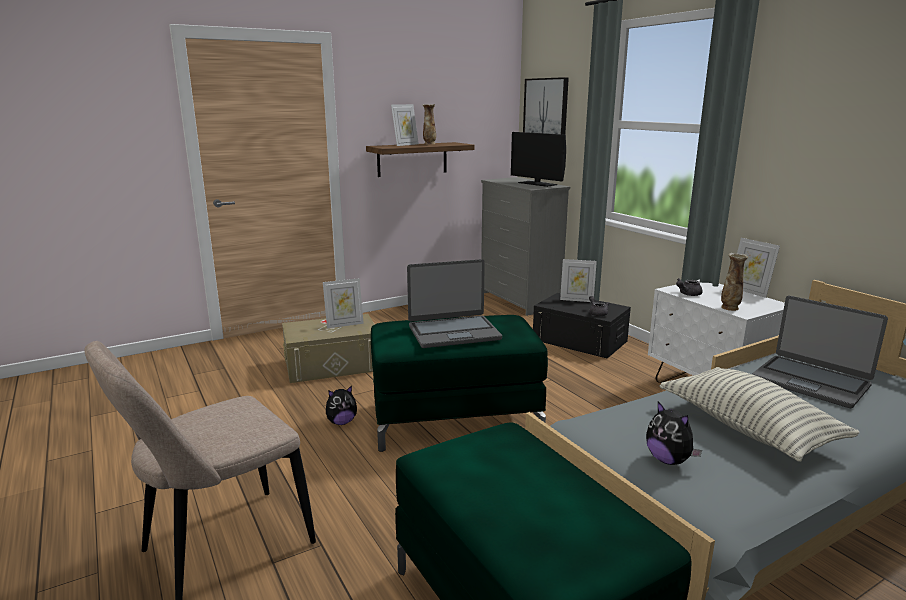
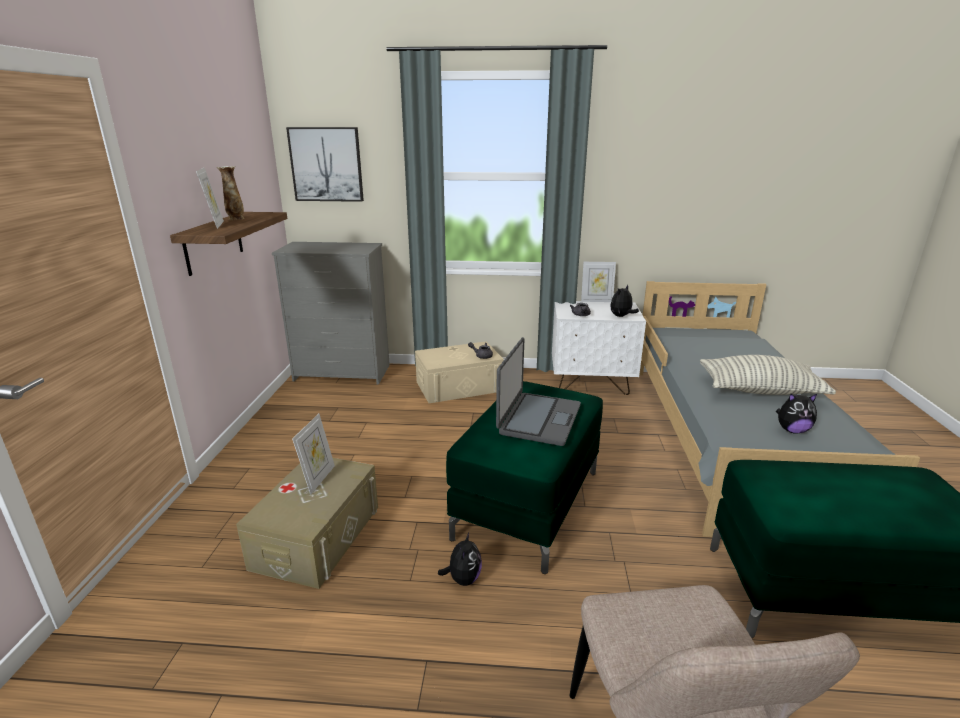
camera: 55 degrees left, 5 degrees up
monitor [511,132,566,187] -> none
black storage box [533,293,631,359] -> beige storage box [415,342,504,403]
picture frame [560,259,597,302] -> none
vase [721,253,748,311] -> plush toy [610,285,639,317]
laptop [752,296,888,408] -> none

